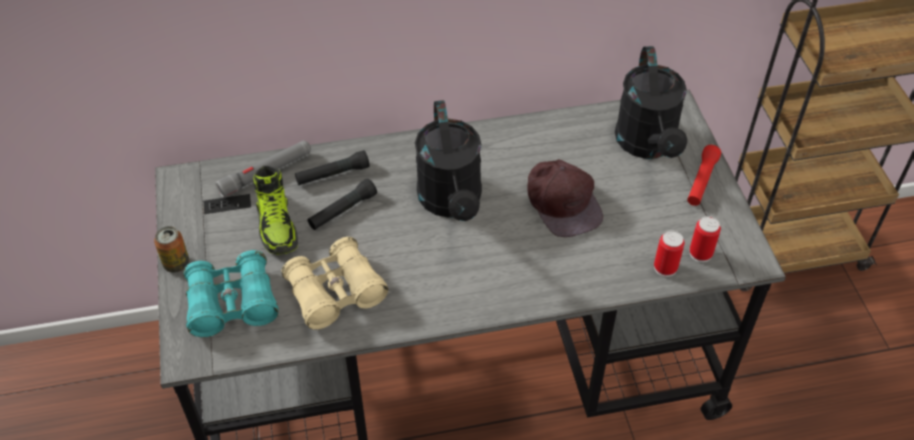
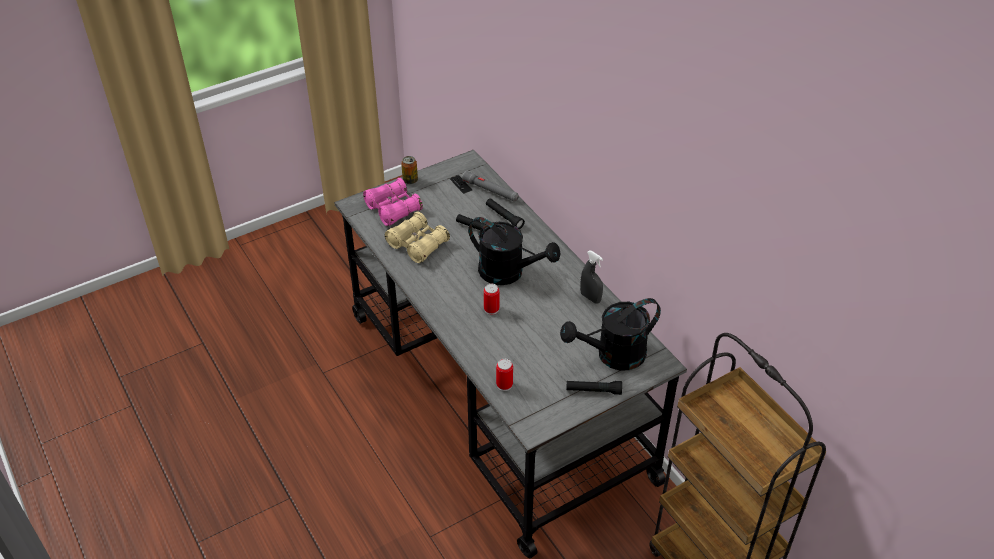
camera: 70 degrees right, 5 degrees down
turquoise binoculars [183,250,279,337] -> pink binoculars [363,178,423,226]
shoe [253,166,298,255] -> none
black watering can [415,100,482,221] -> black watering can turned 120 degrees counterclockwise [468,217,561,285]
brown cap [528,159,603,237] -> none
red flashlight [687,145,721,206] -> black flashlight [566,381,622,395]
can [689,216,721,262] -> can moved to [484,284,499,315]
none -> grey spray bottle [580,251,603,304]

